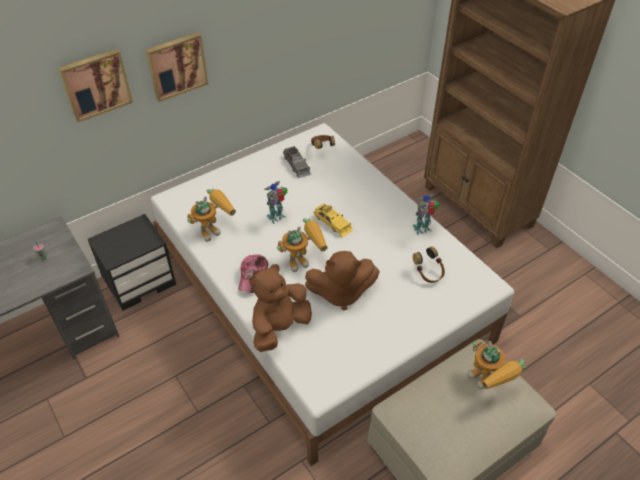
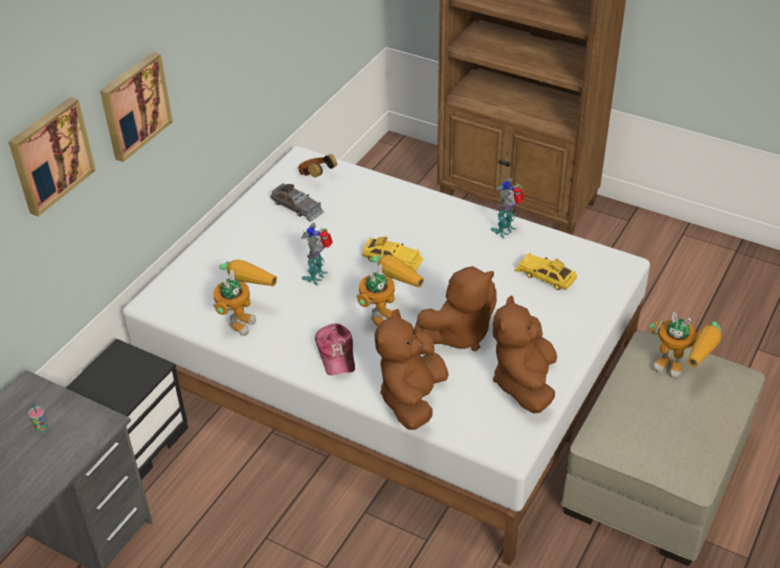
camera: 25 degrees left, 5 degrees down
headphones [413,246,445,283] -> yellow toy car [515,252,577,290]
none -> brown plush toy [493,295,557,413]

